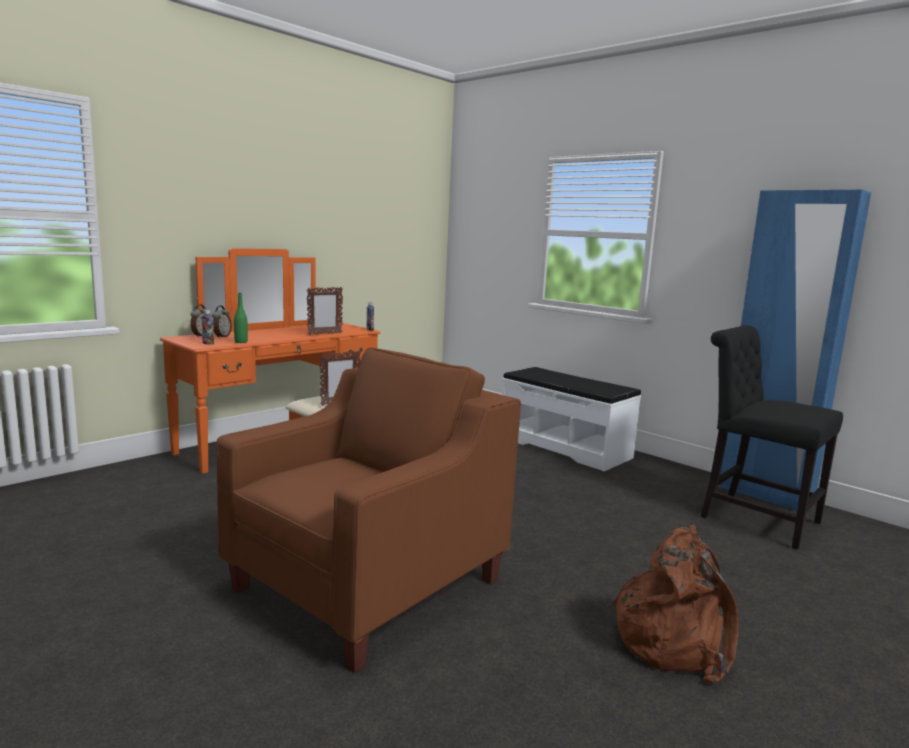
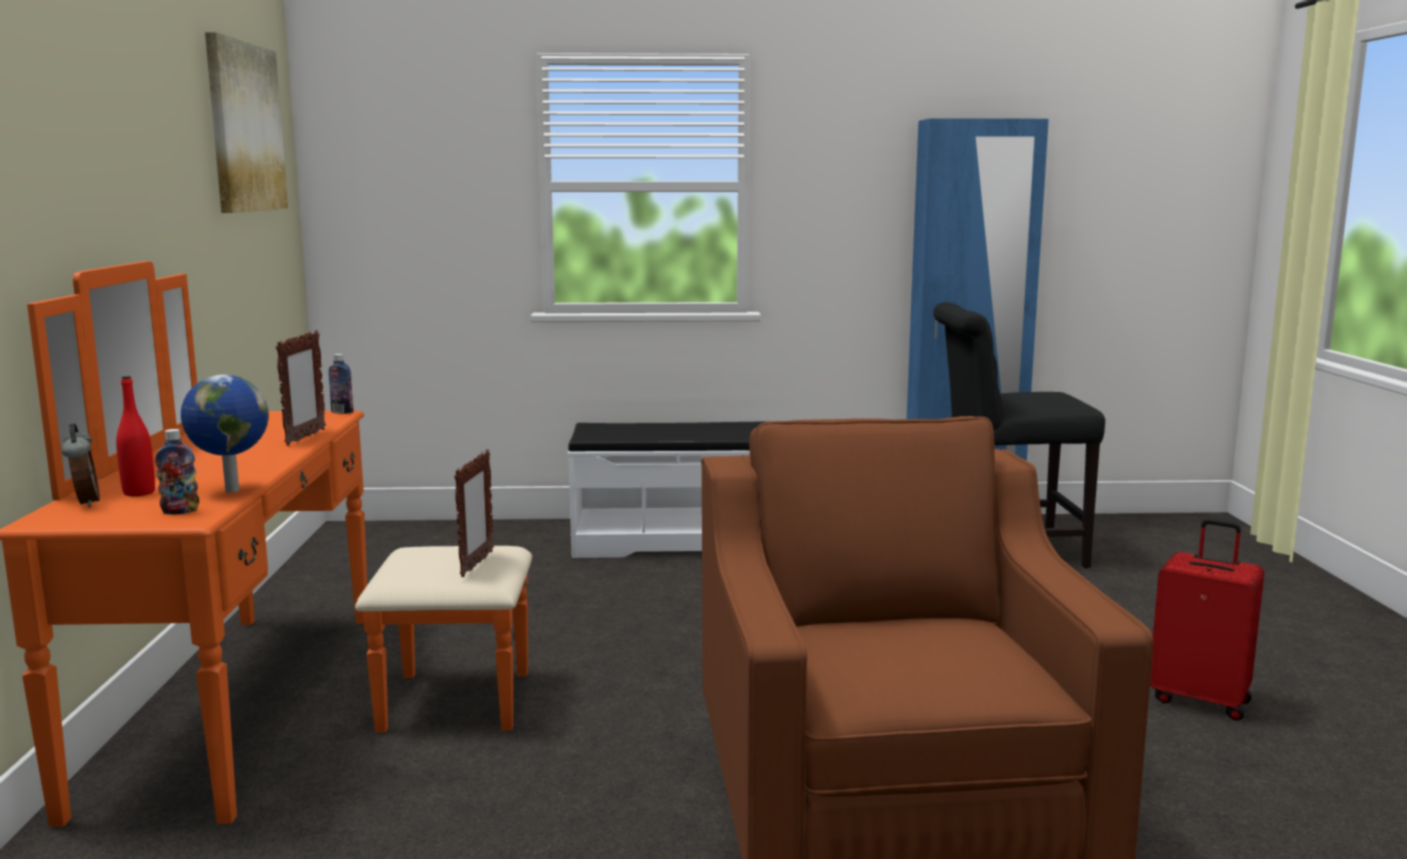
camera: 45 degrees left, 0 degrees up
alarm clock [212,305,232,338] -> red bottle [116,376,155,496]
green bottle [234,293,248,343] -> globe [181,374,269,493]
brown backpack [612,525,739,684] -> red suitcase [1150,518,1264,721]
none -> picture [205,32,288,213]

